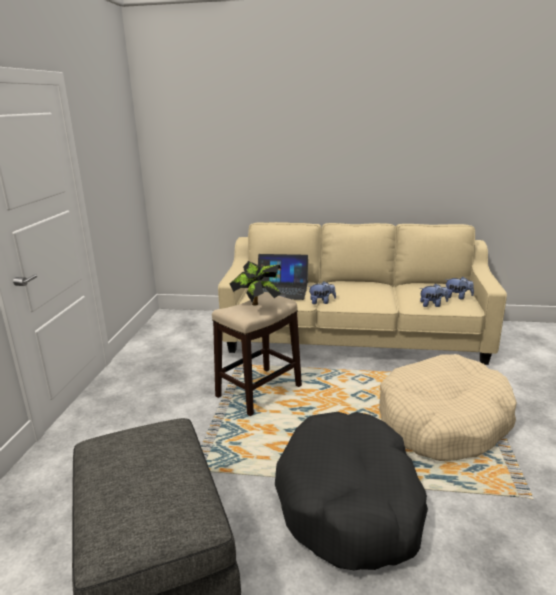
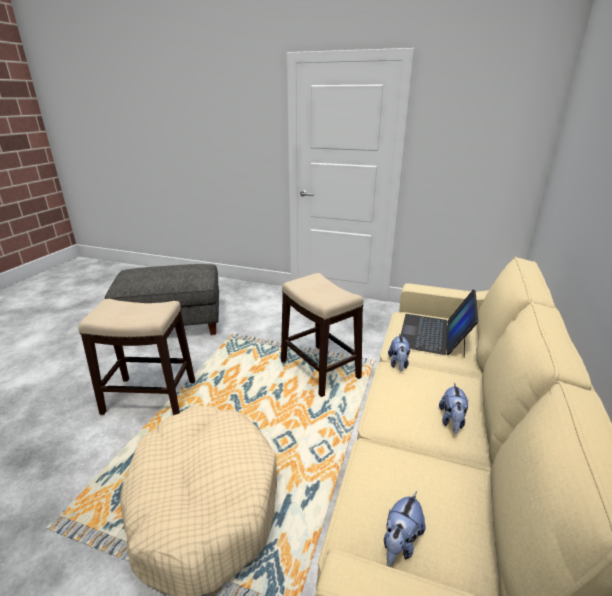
camera: 100 degrees right, 5 degrees up
potted plant [230,261,282,306] -> none
black dog bed [275,412,428,571] -> stool [78,299,195,415]
plush toy [420,284,448,307] -> plush toy moved to [439,383,469,434]

